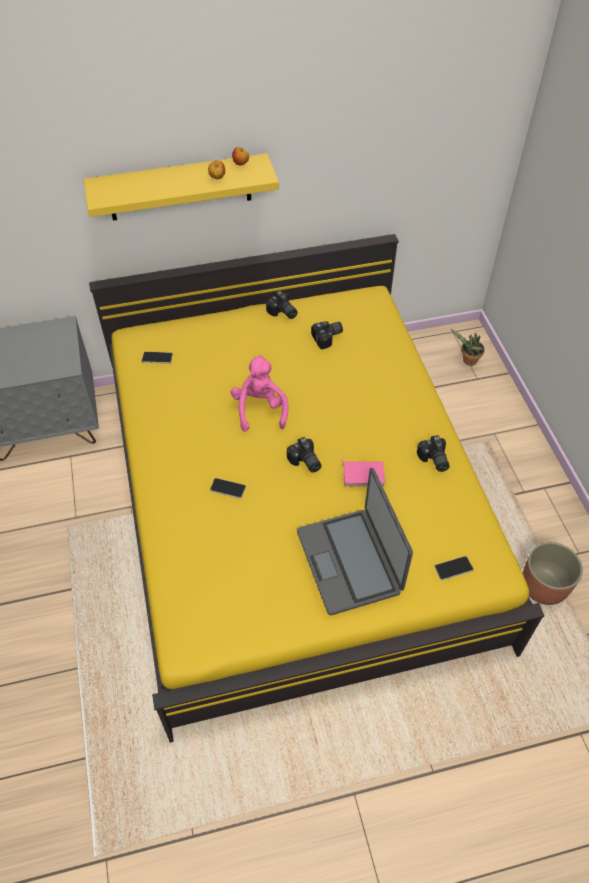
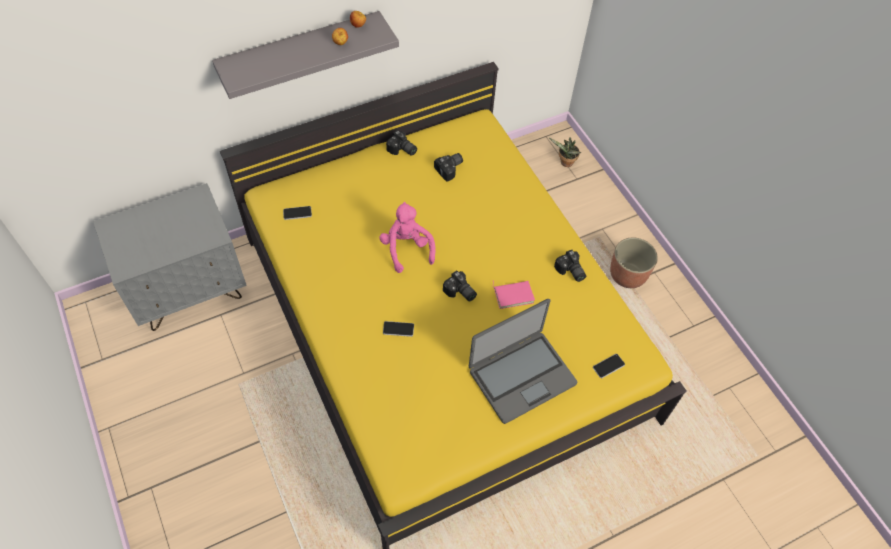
camera: 15 degrees left, 5 degrees up
yellow shelf [84,153,279,221] -> grey shelf [212,11,399,99]
laptop [297,468,413,615] -> laptop turned 90 degrees counterclockwise [469,299,577,424]
planter [523,542,583,605] -> planter moved to [610,237,658,288]

